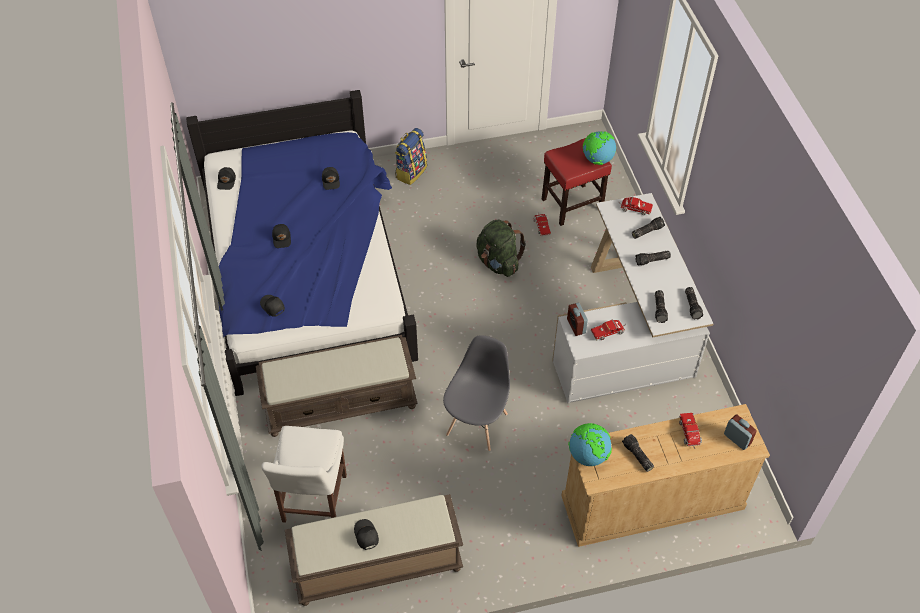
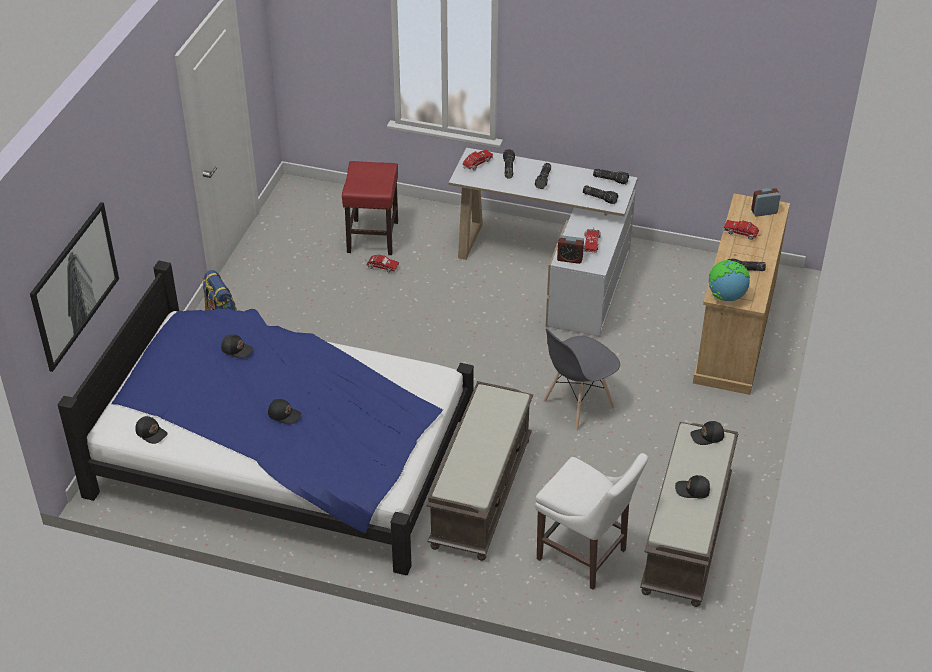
camera: 60 degrees left, 10 degrees down
black cap [260,295,285,317] -> black cap moved to [690,421,724,445]
grey chair [443,335,510,451] -> grey chair turned 90 degrees counterclockwise [543,329,620,431]
green backpack [476,220,526,277] -> none
globe [583,131,616,165] -> none
none -> picture [30,202,119,372]

